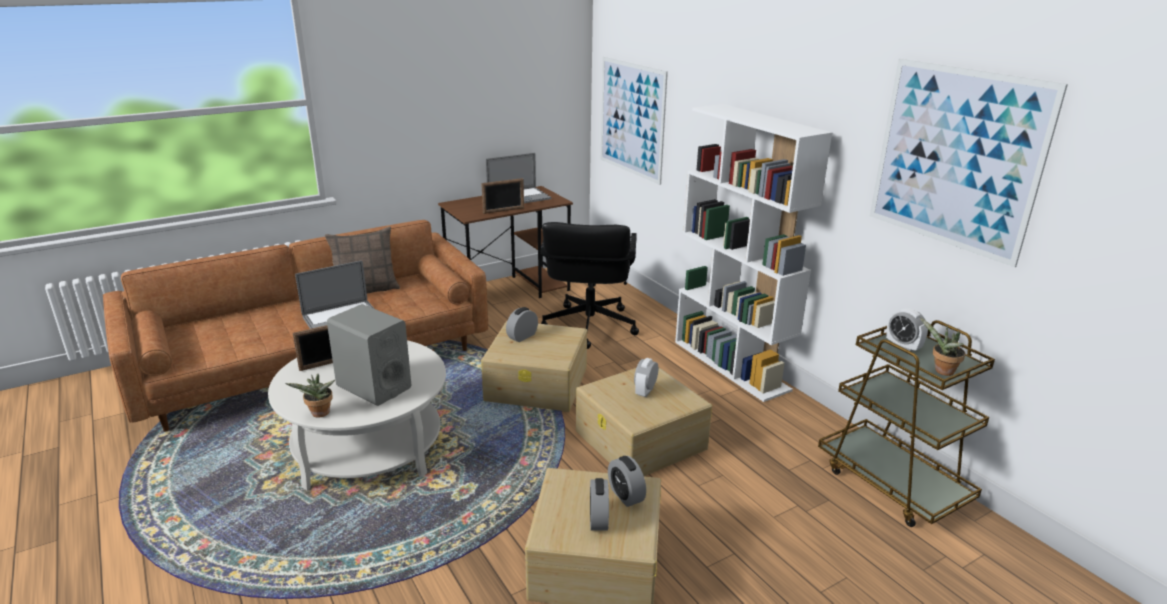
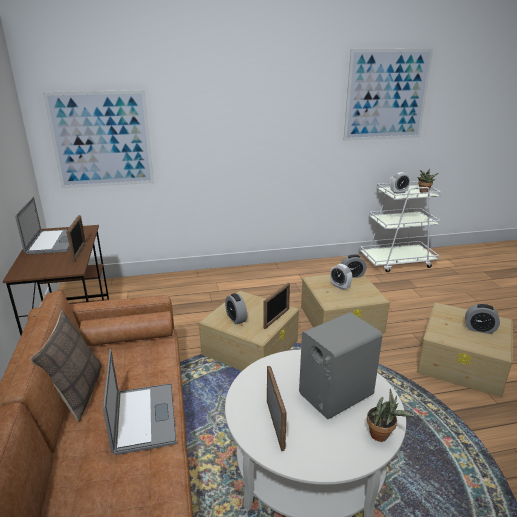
camera: 70 degrees left, 0 degrees up
black office chair [541,222,639,349] -> none
alarm clock [608,456,646,507] -> alarm clock moved to [341,254,366,278]
white bookcase [675,104,832,402] -> none
brown cart [818,320,995,527] -> white cart [360,177,441,272]
none -> picture frame [263,283,290,329]

